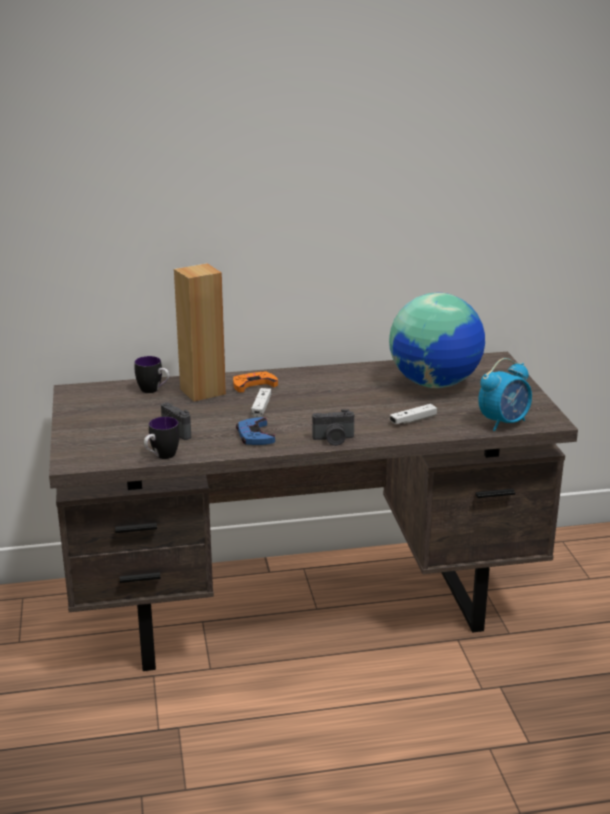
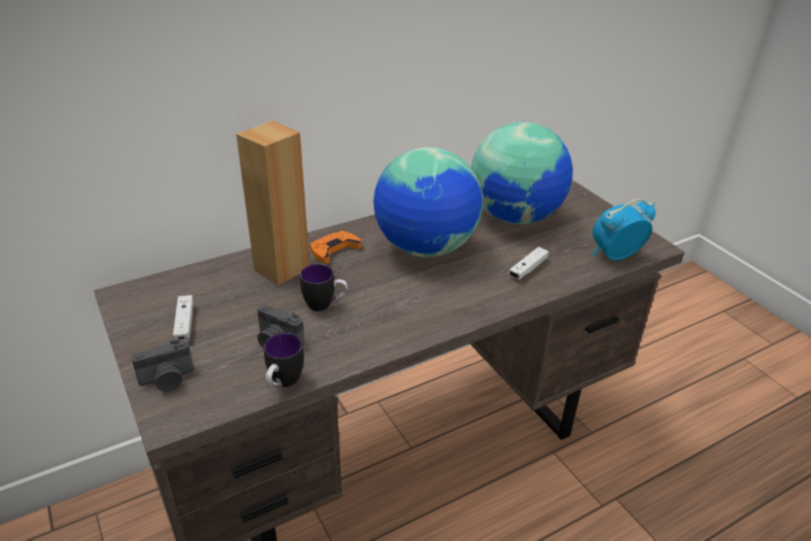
camera: 20 degrees left, 10 degrees up
mug [134,356,170,393] -> mug moved to [300,264,348,311]
blue game controller [236,417,275,445] -> none
white game controller [251,388,272,418] -> white game controller moved to [173,295,194,341]
camera [312,410,354,446] -> camera moved to [131,339,194,392]
alarm clock [478,358,532,432] -> alarm clock turned 150 degrees counterclockwise [592,199,656,261]
none -> globe [373,147,483,257]

